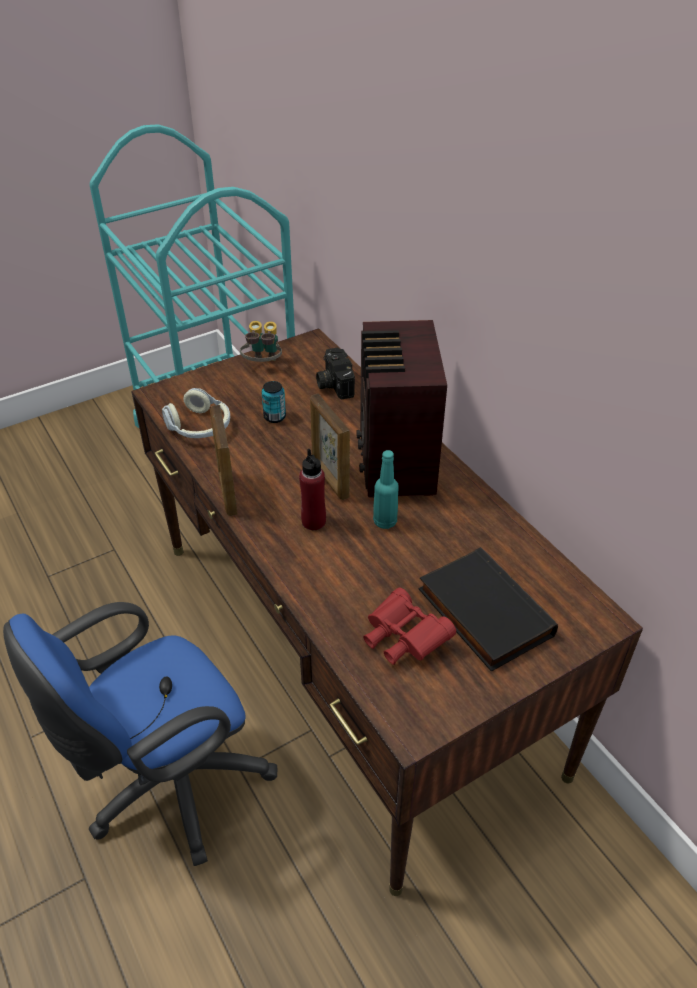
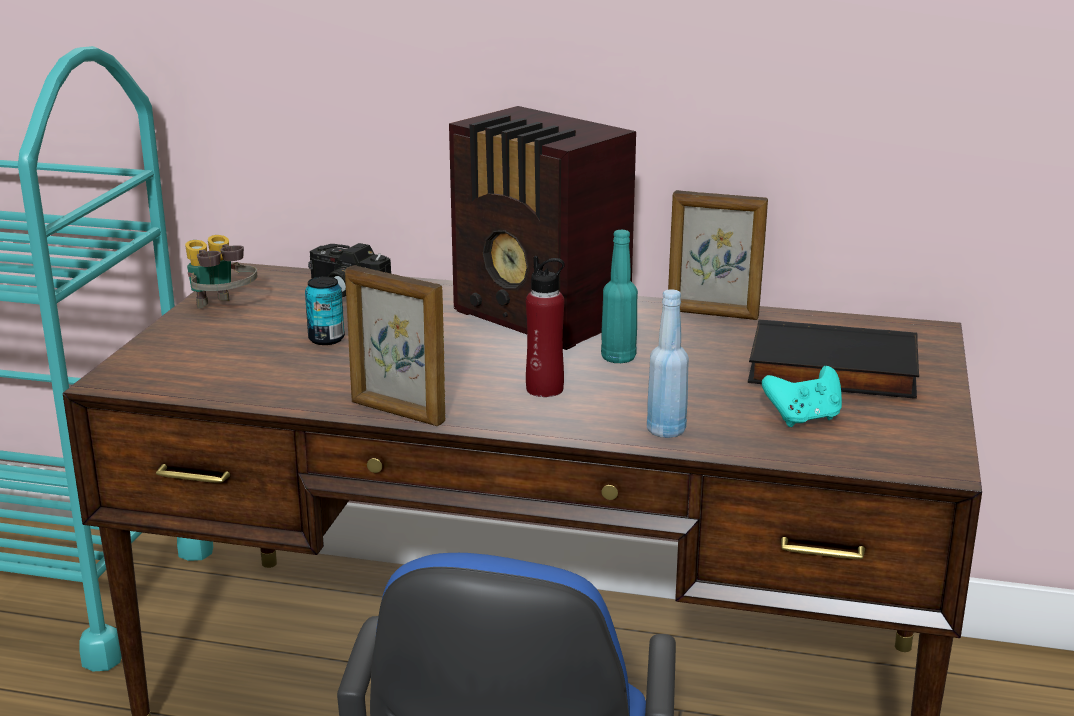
camera: 45 degrees left, 20 degrees down
headphones [162,388,230,438] -> none
picture frame [310,394,350,500] -> picture frame moved to [668,190,768,320]
red binoculars [363,588,456,665] -> turquoise game controller [762,366,842,427]
none -> blue bottle [647,289,689,438]

